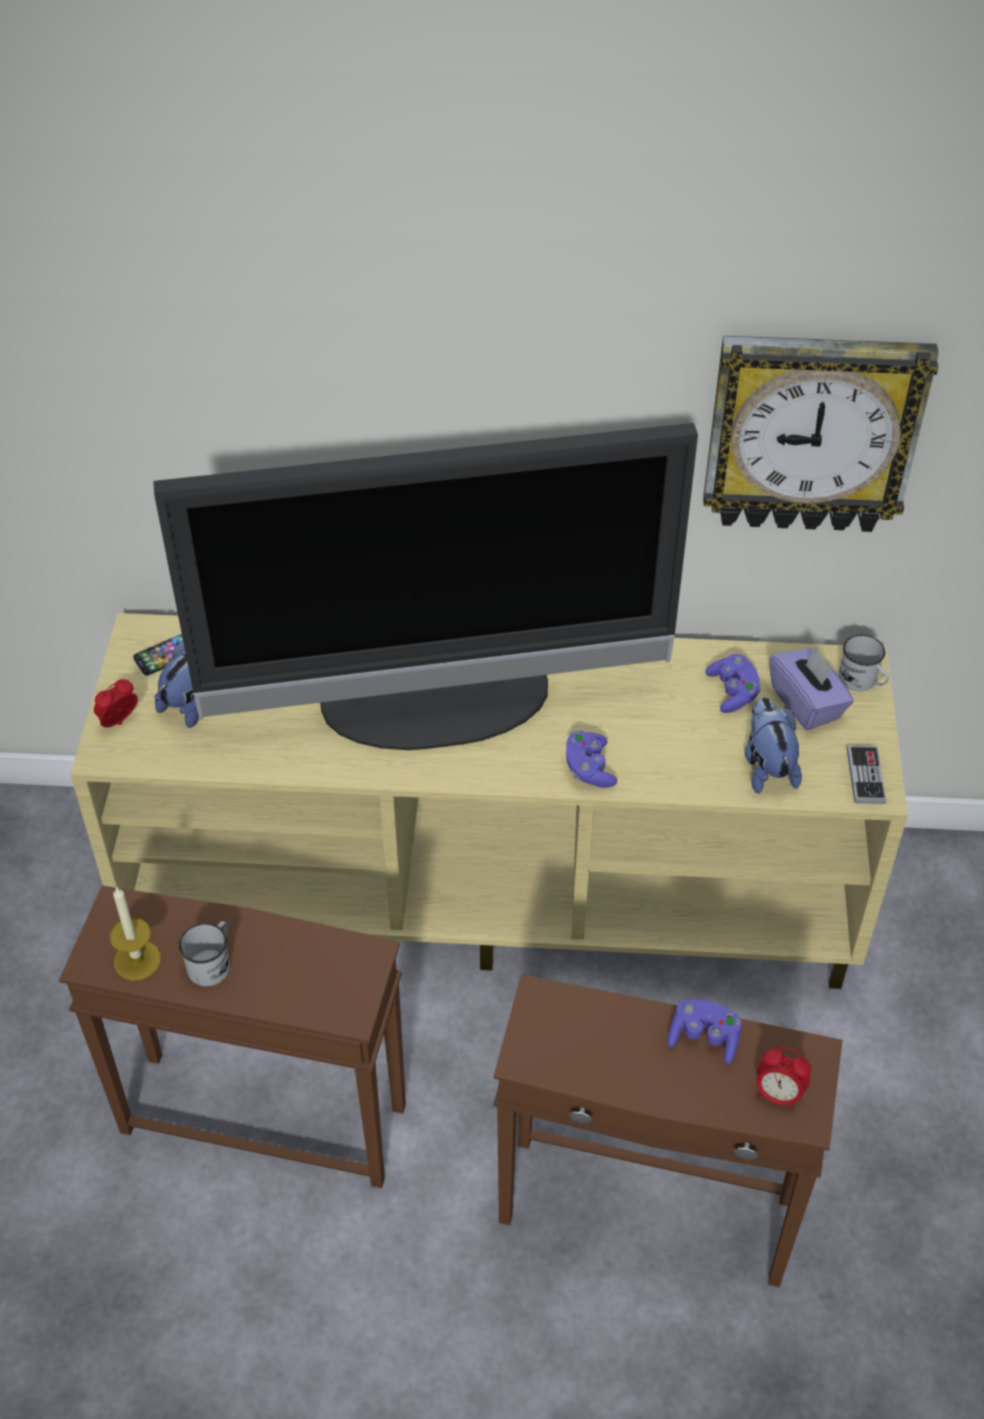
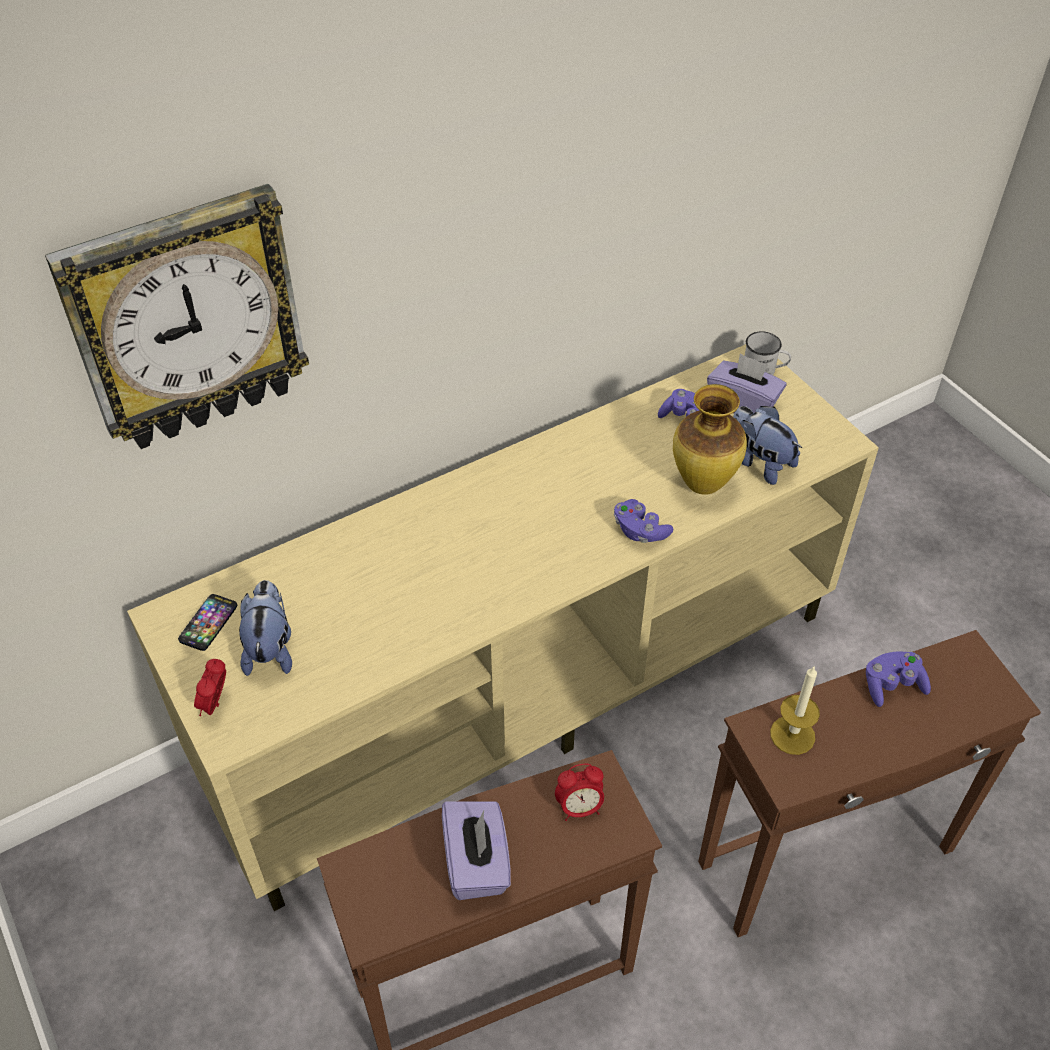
camera: 35 degrees left, 0 degrees up
candle [110,886,161,981] -> candle moved to [770,667,820,755]
television [153,423,698,750] -> none
white mug [179,921,230,986] -> purple tissue box [442,801,511,900]
wall clock [703,336,939,532] -> wall clock moved to [45,184,309,449]
alarm clock [757,1047,811,1111] -> alarm clock moved to [555,764,604,821]
game controller [847,745,886,804] -> none
none -> vase [673,384,747,495]

